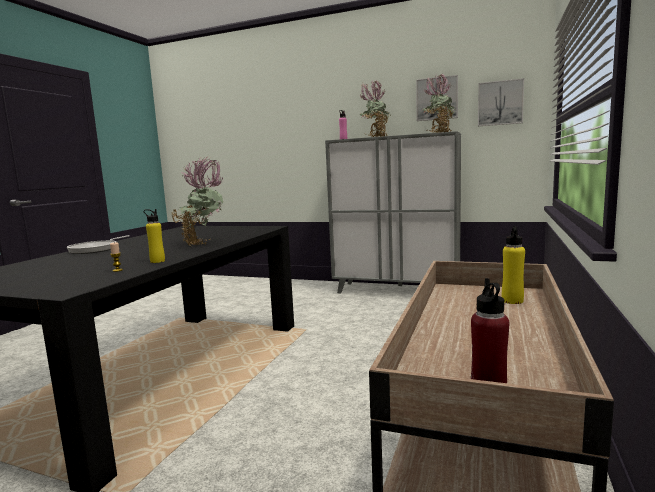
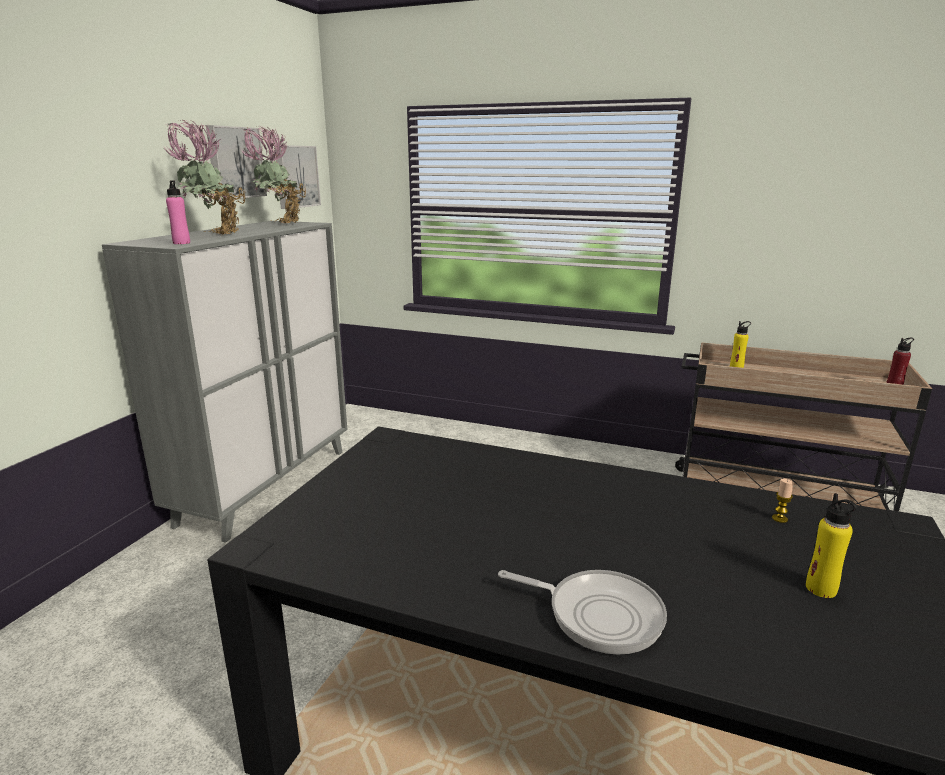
camera: 90 degrees left, 10 degrees up
yellow bottle [144,209,165,263] -> yellow bottle moved to [806,493,857,598]
potted plant [171,156,223,247] -> none

